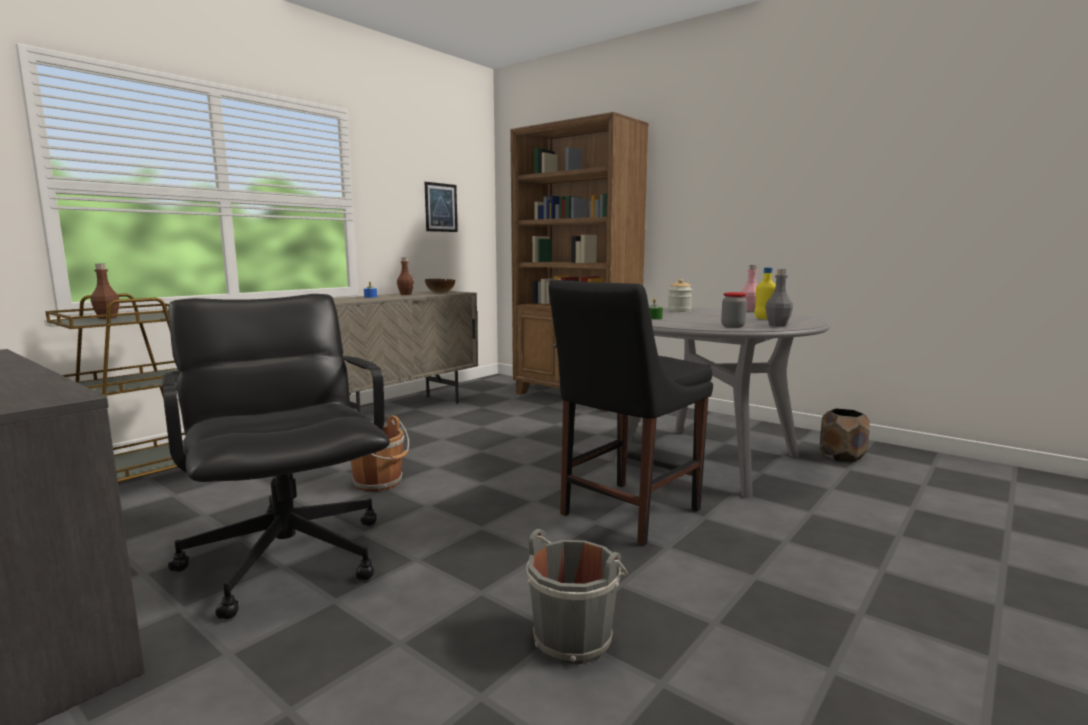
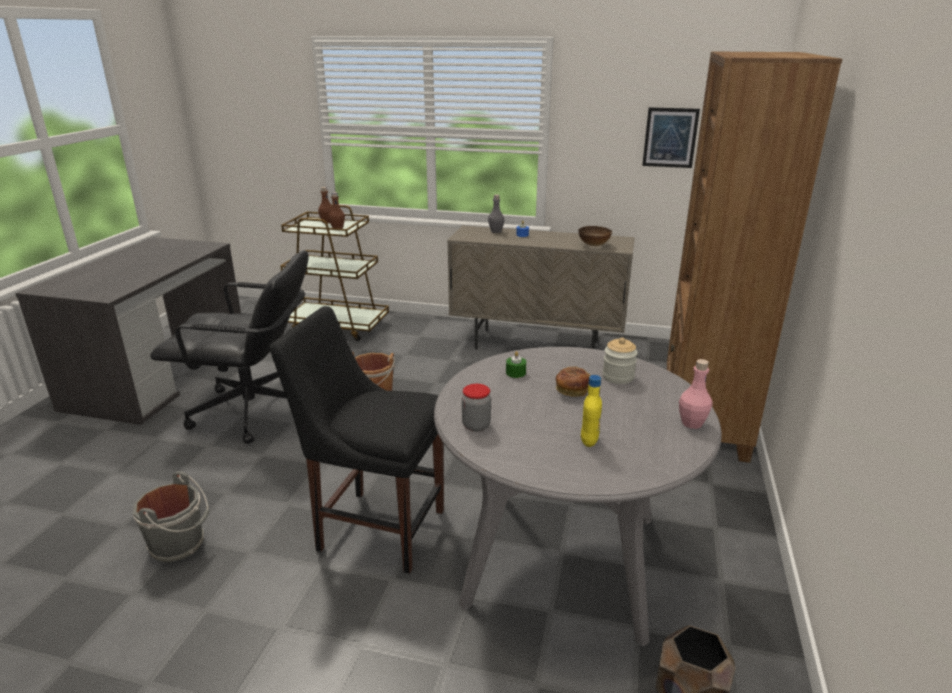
camera: 65 degrees right, 15 degrees up
black office chair [162,294,390,619] -> black office chair turned 60 degrees clockwise [150,250,309,444]
brown bottle [397,257,414,295] -> brown bottle moved to [329,192,345,229]
grey bottle [765,269,793,327] -> grey bottle moved to [488,194,505,233]
none -> bread [556,366,590,397]

